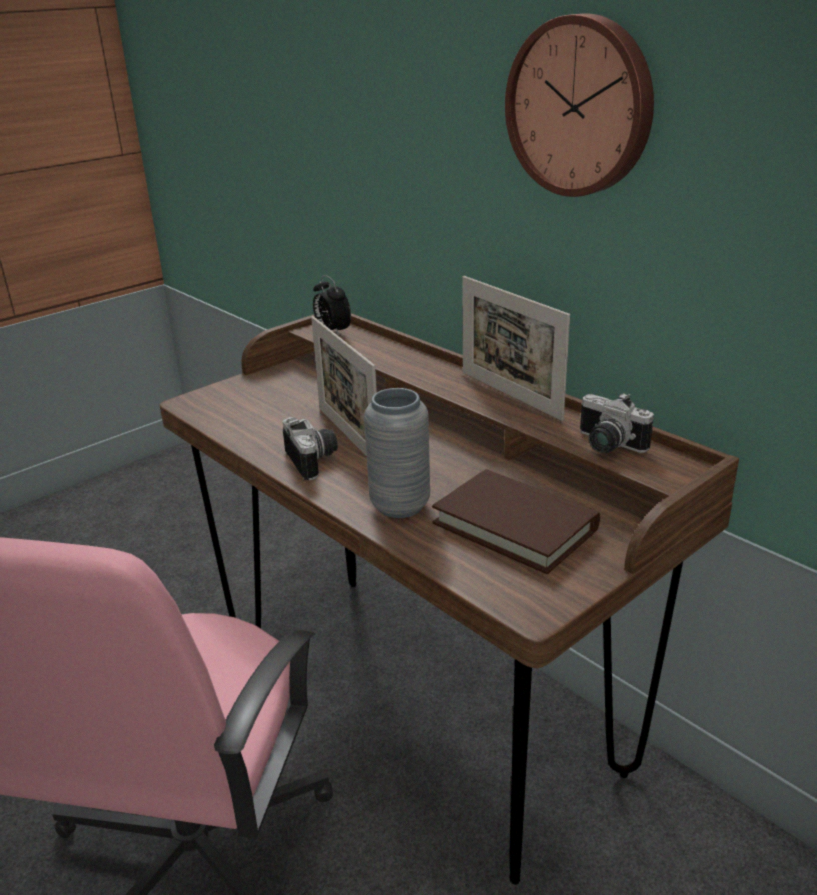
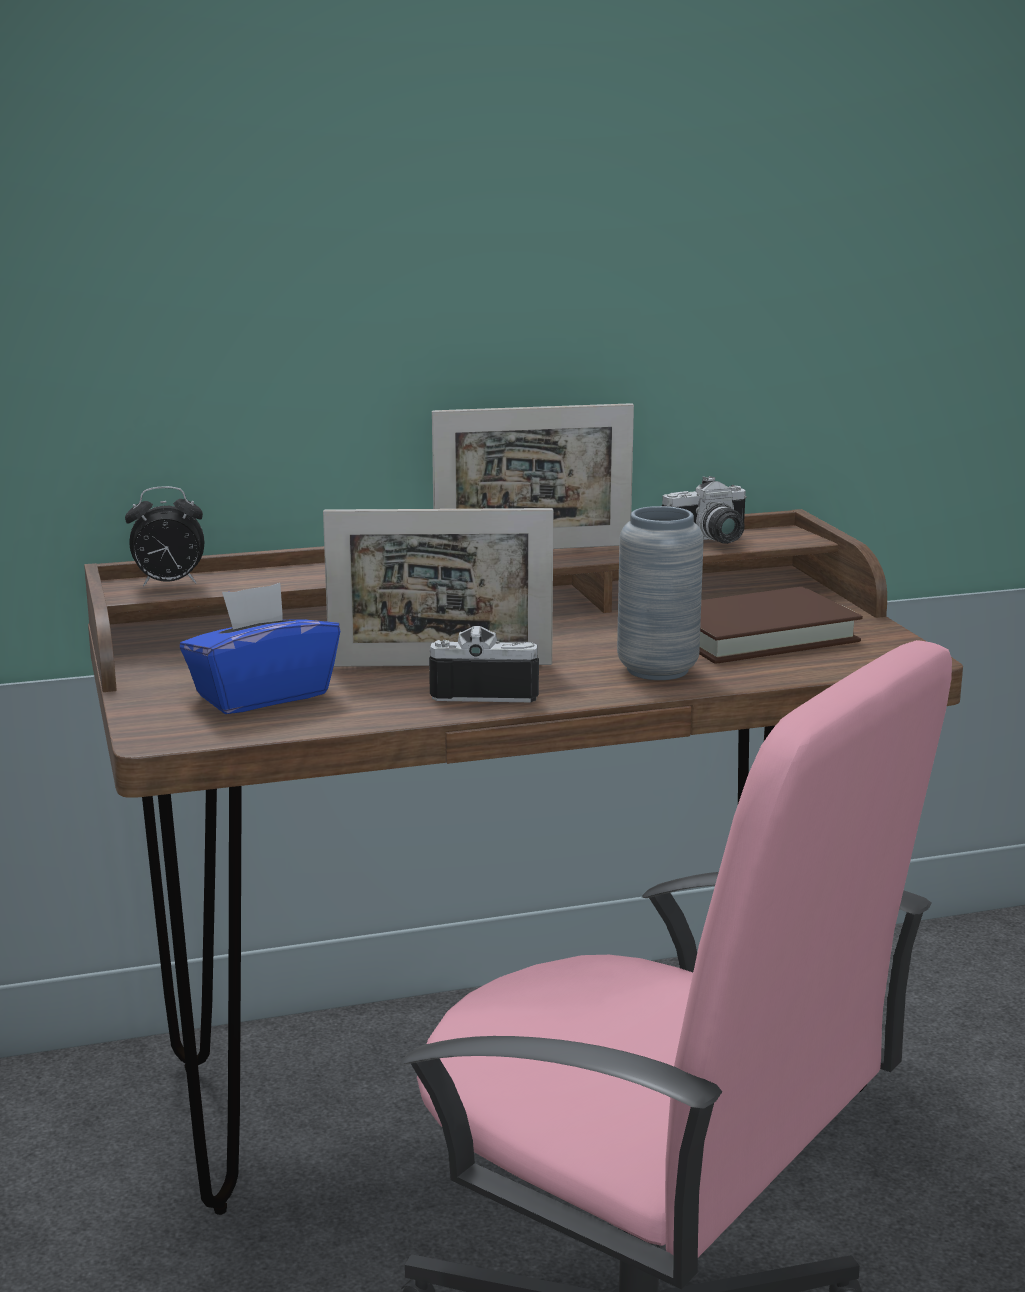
camera: 65 degrees left, 10 degrees down
wall clock [505,14,654,197] -> none
none -> blue tissue box [180,583,340,714]

